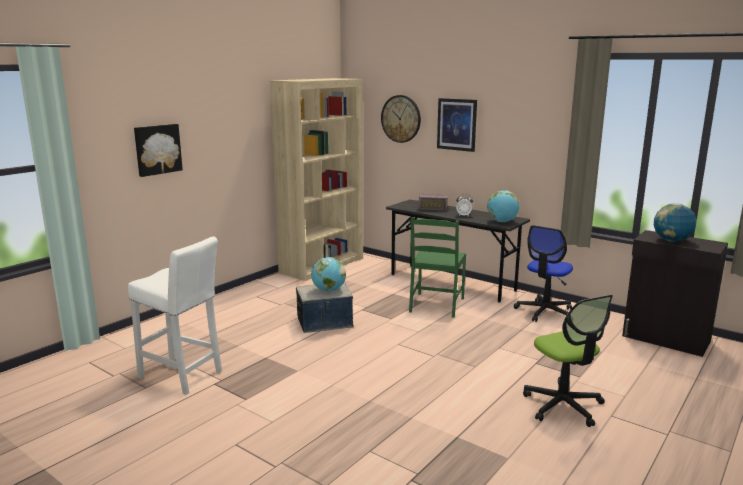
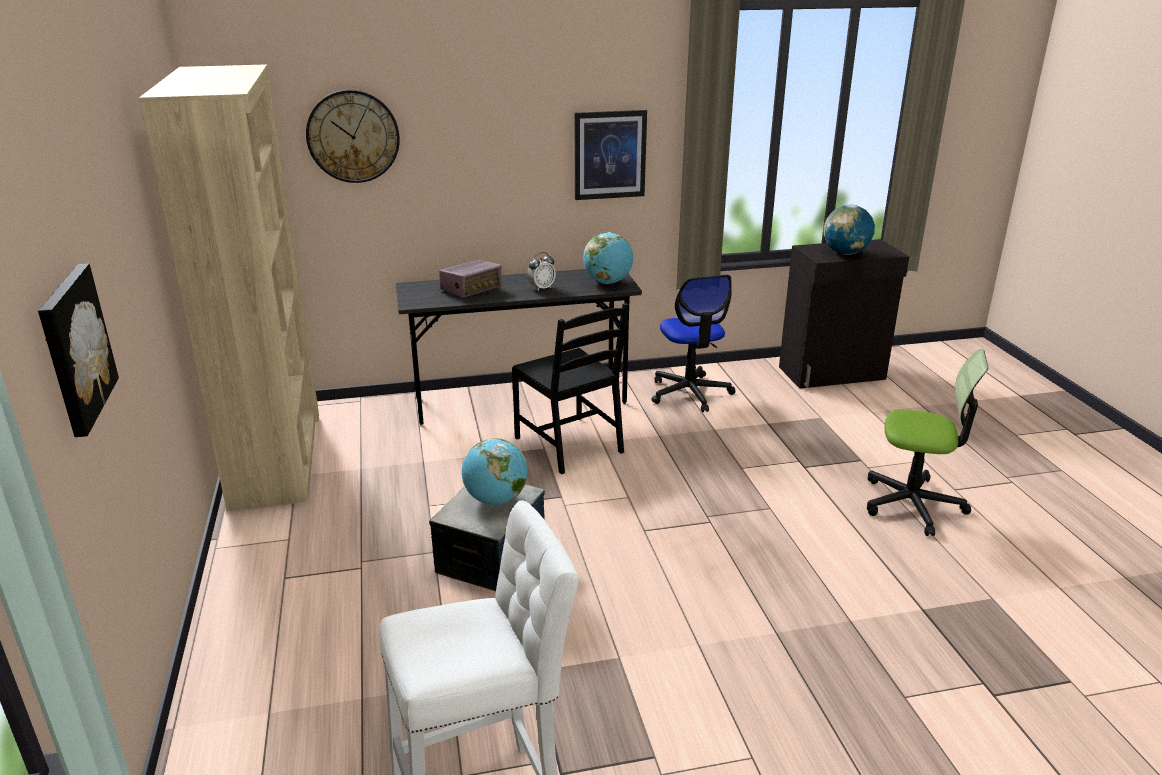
camera: 50 degrees left, 10 degrees up
green chair [409,217,466,318] -> black chair [512,303,629,474]
picture [437,98,477,152] -> picture moved to [575,110,647,200]

